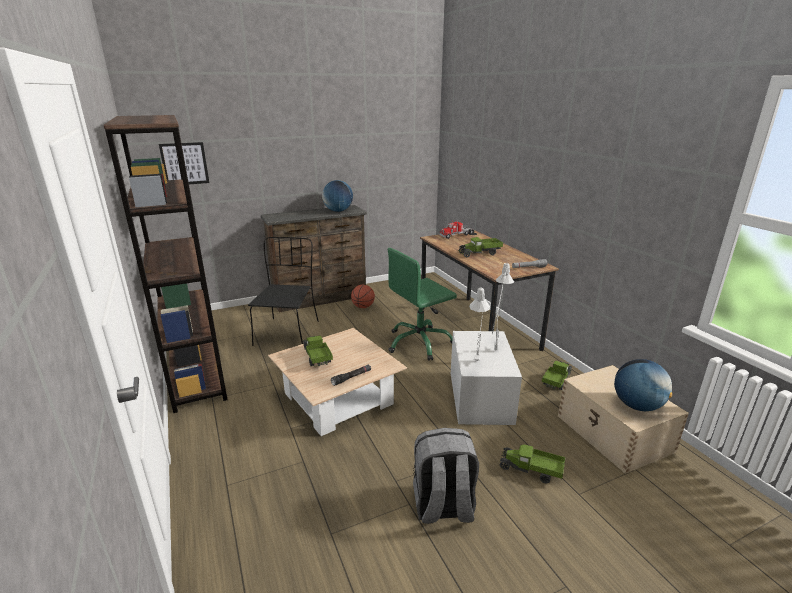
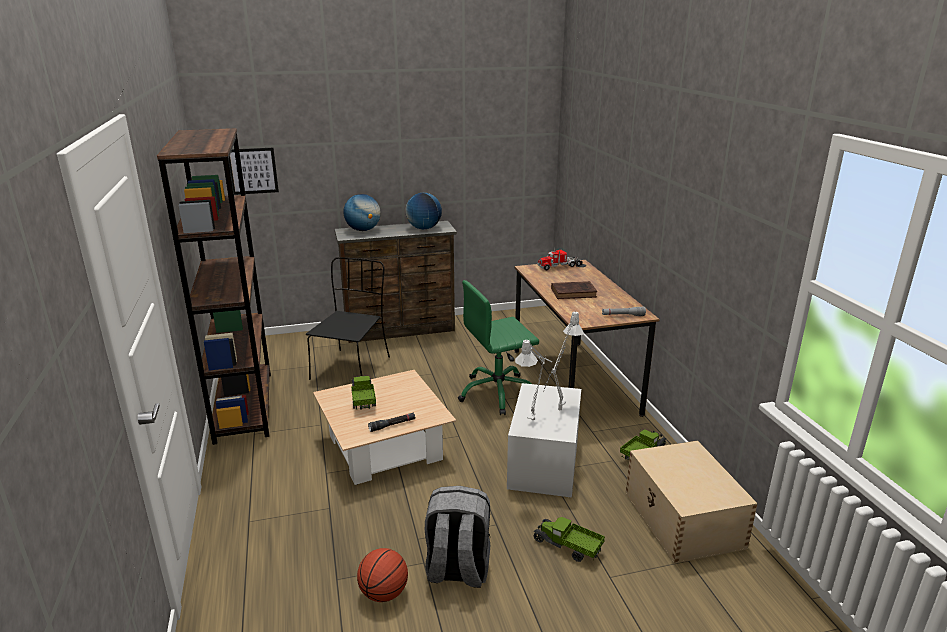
camera: 10 degrees right, 0 degrees up
basketball [351,285,375,308] -> basketball moved to [357,548,408,602]
toy truck [459,237,503,257] -> brown book [551,281,597,299]
globe [614,359,672,411] -> globe moved to [343,194,381,231]

